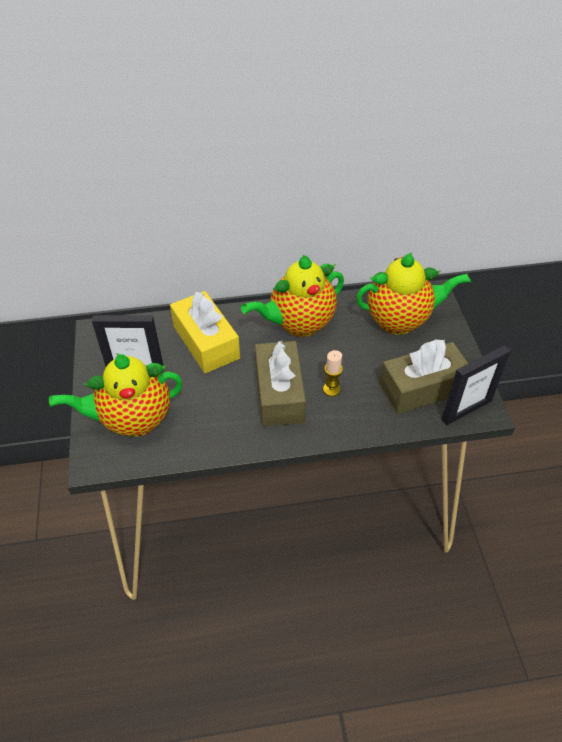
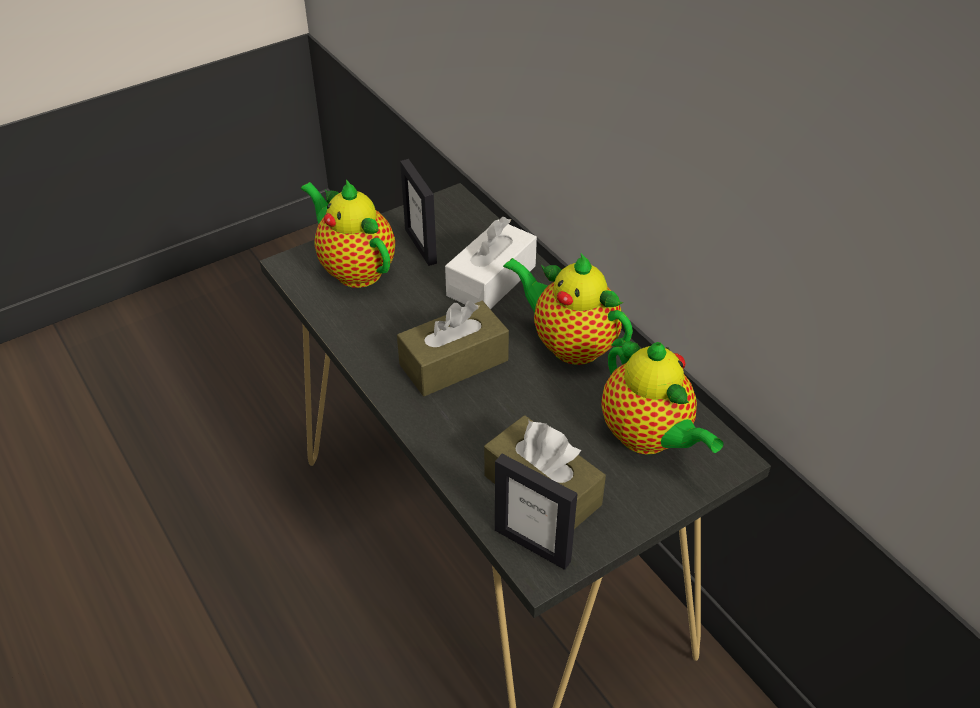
camera: 65 degrees right, 5 degrees down
yellow tissue box [170,291,240,373] -> white tissue box [445,217,537,309]
candle [323,350,343,397] -> none

